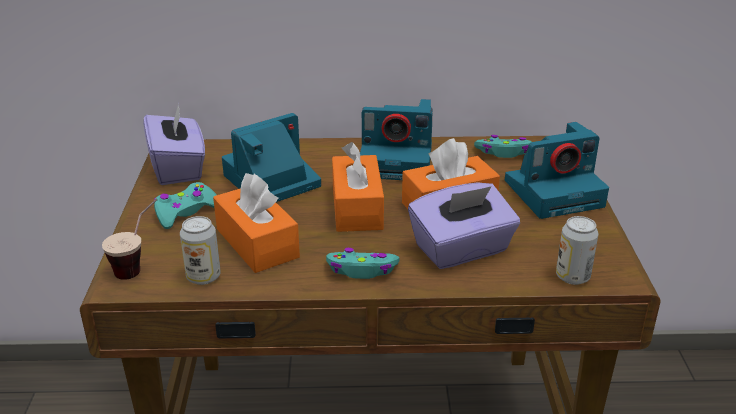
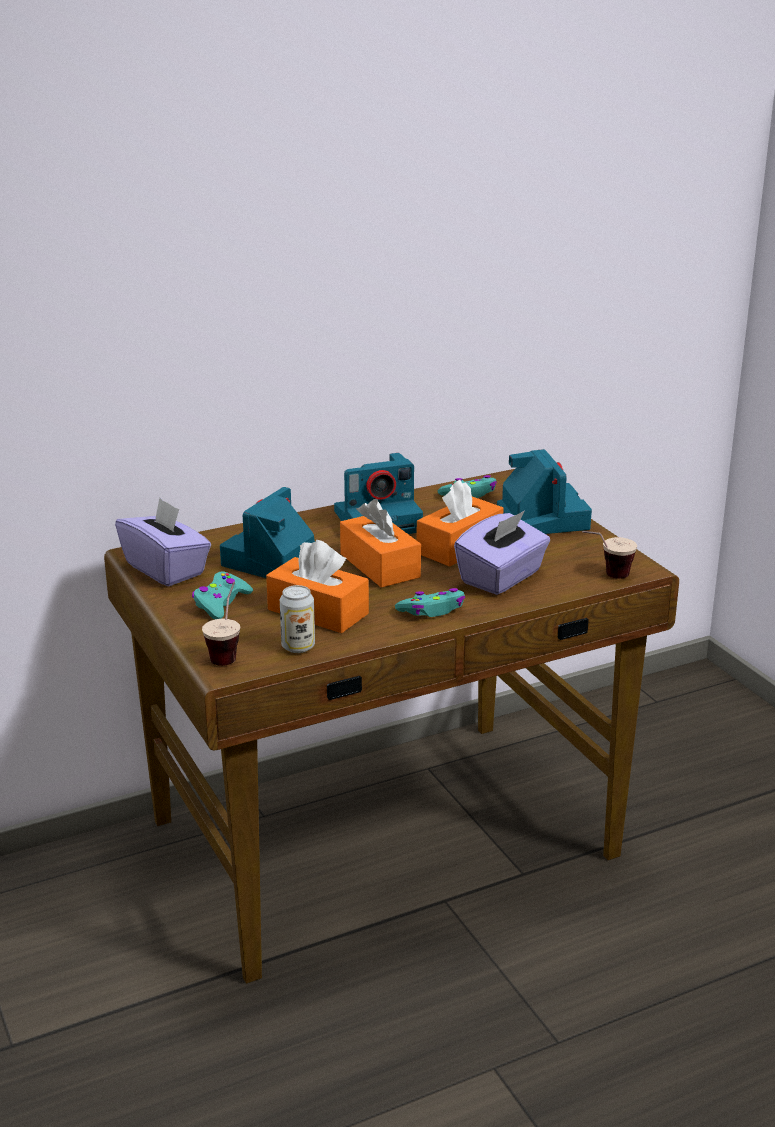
camera: 25 degrees left, 5 degrees down
camera [505,122,609,219] -> camera turned 60 degrees counterclockwise [497,449,592,534]
can [556,216,598,285] -> cup [582,531,637,579]

